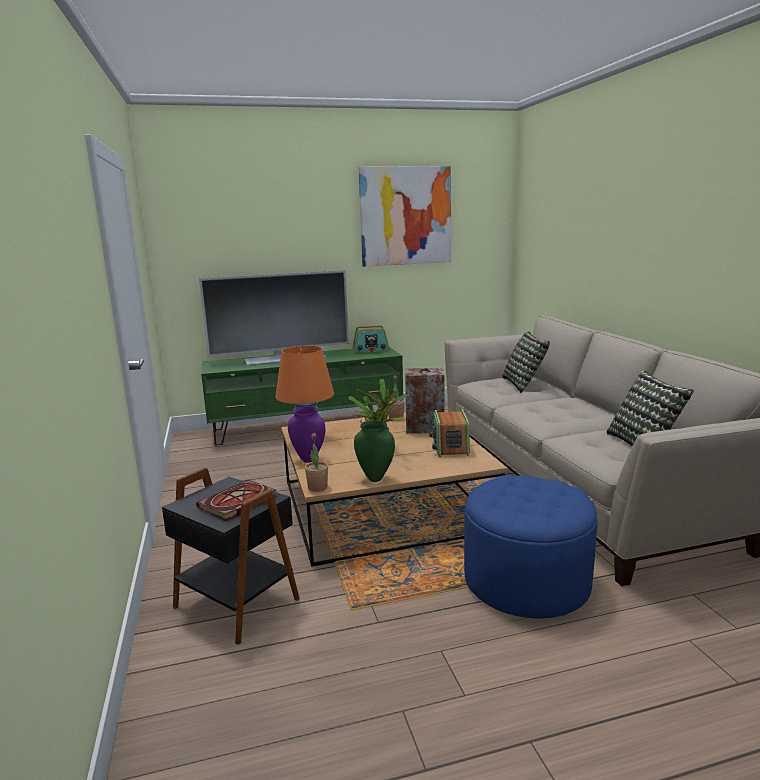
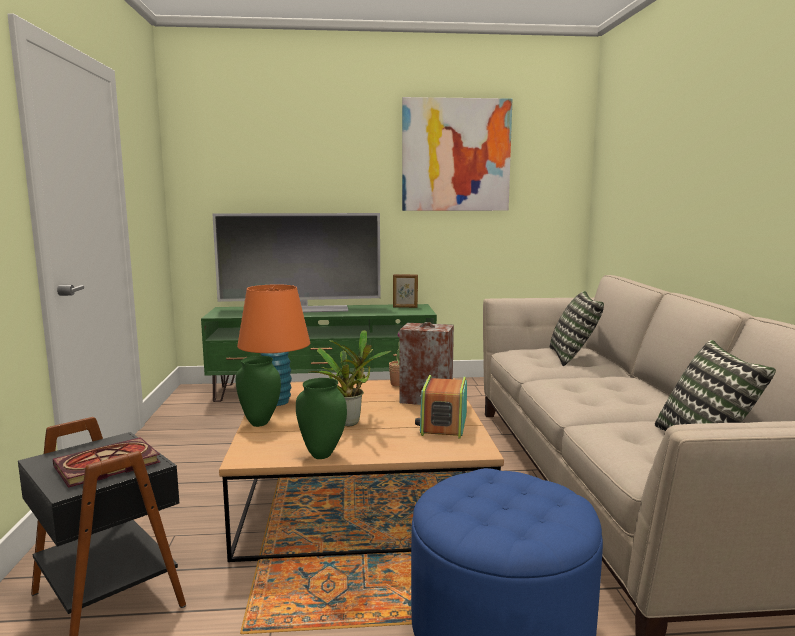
camera: 10 degrees right, 5 degrees down
purple vase [288,406,325,463] -> green vase [236,356,281,427]
potted plant [305,433,328,492] -> none
radio [352,326,390,353] -> picture frame [393,274,418,308]

